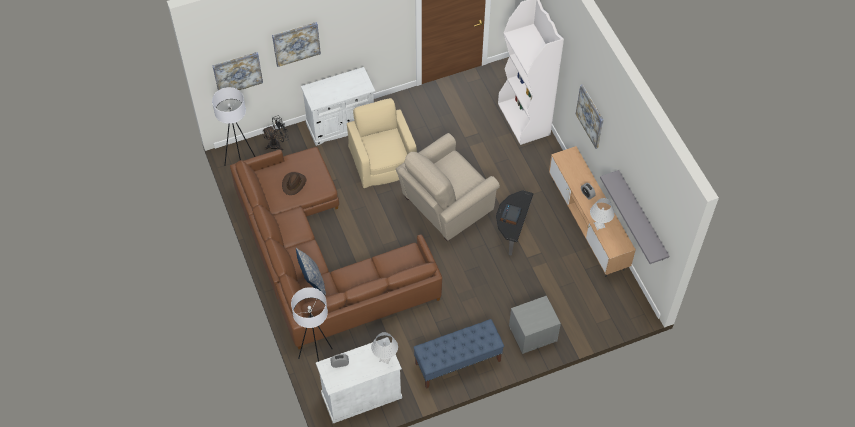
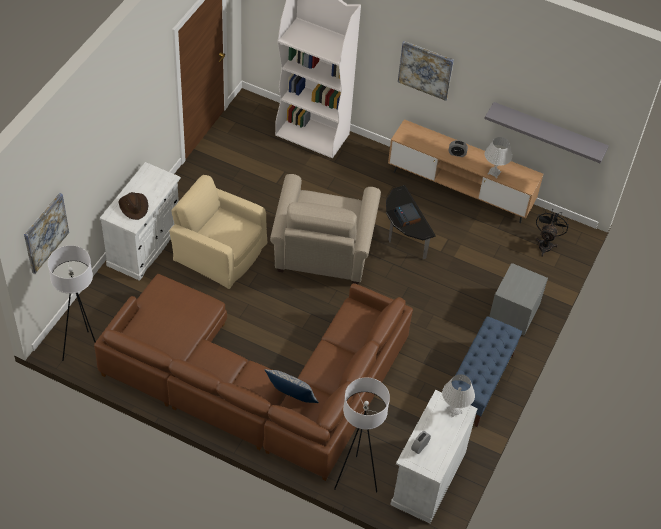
camera: 45 degrees left, 5 degrees down
black fan [263,116,289,150] -> black fan moved to [536,209,569,257]
picture [272,22,321,67] -> none
brown hat [282,172,307,195] -> brown hat moved to [119,192,149,220]

